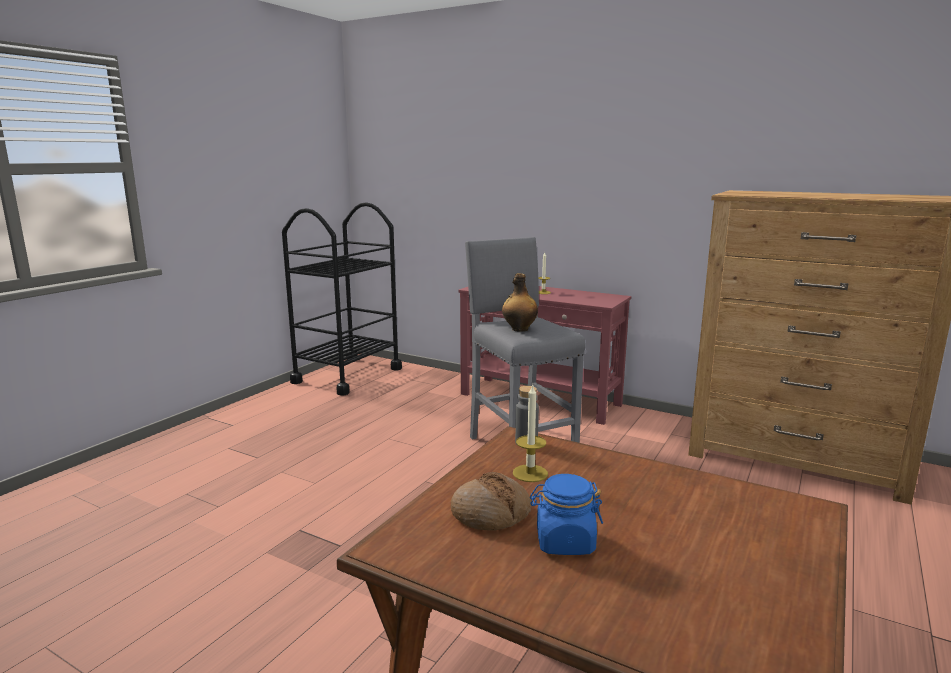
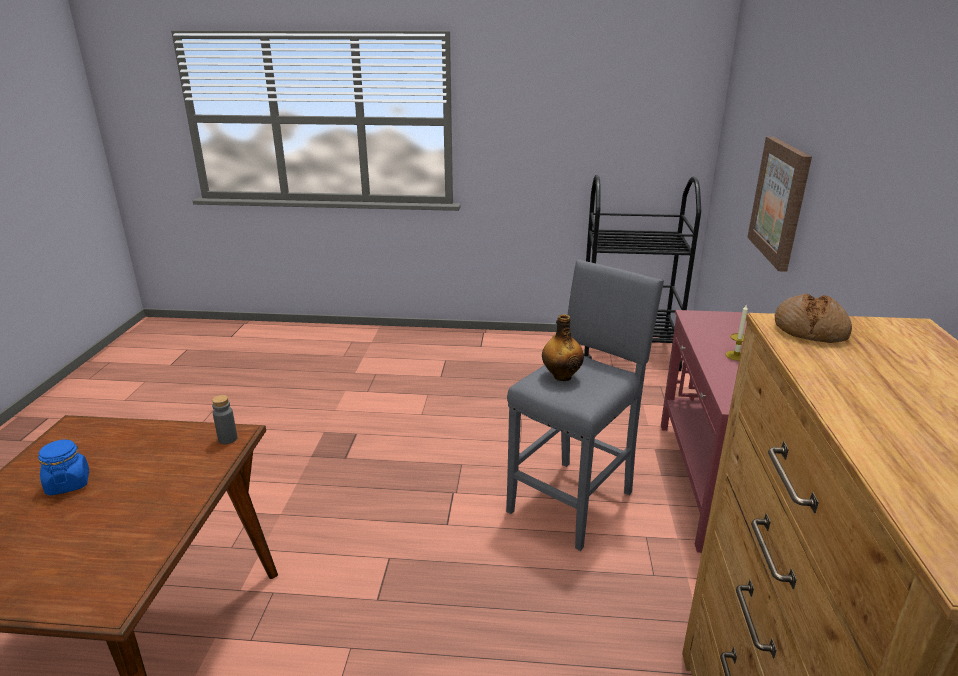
camera: 65 degrees right, 10 degrees up
bread [451,472,531,530] -> bread moved to [774,294,852,343]
candle [513,384,548,482] -> none
none -> picture [747,137,812,272]

